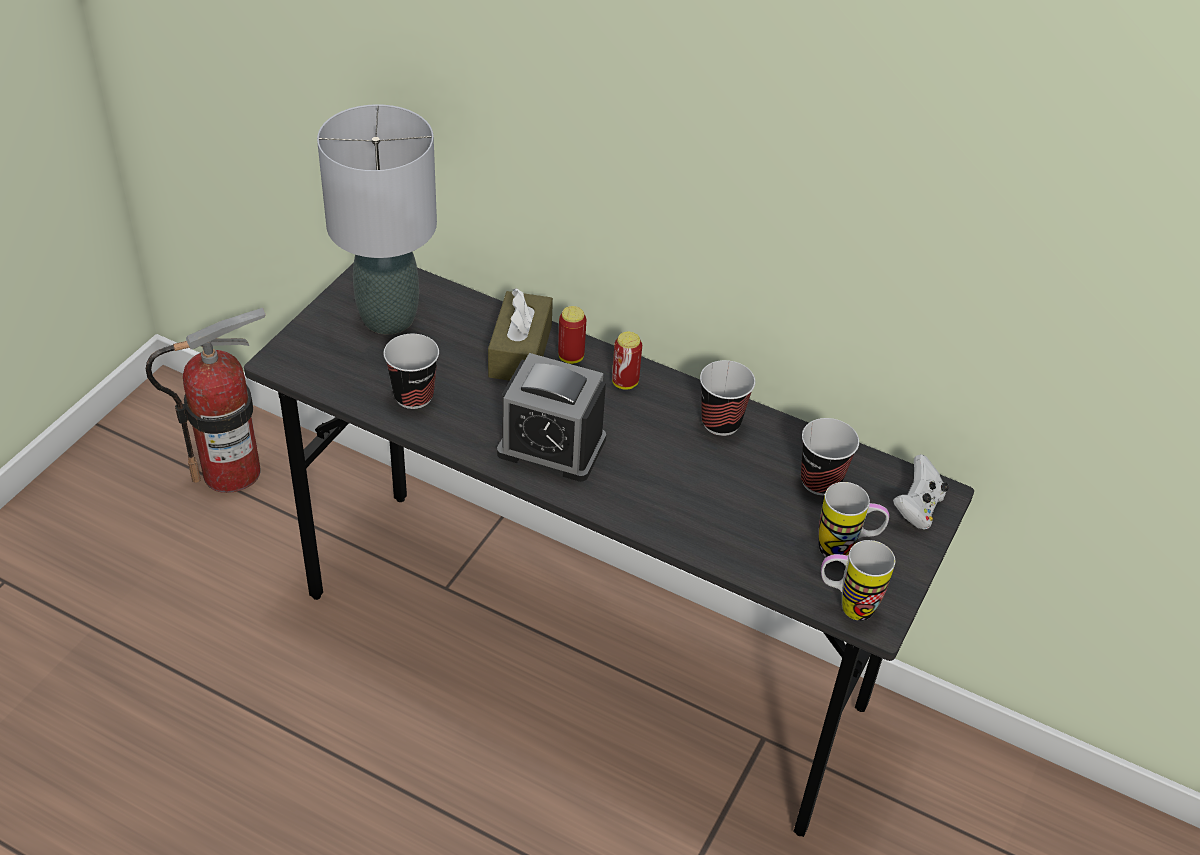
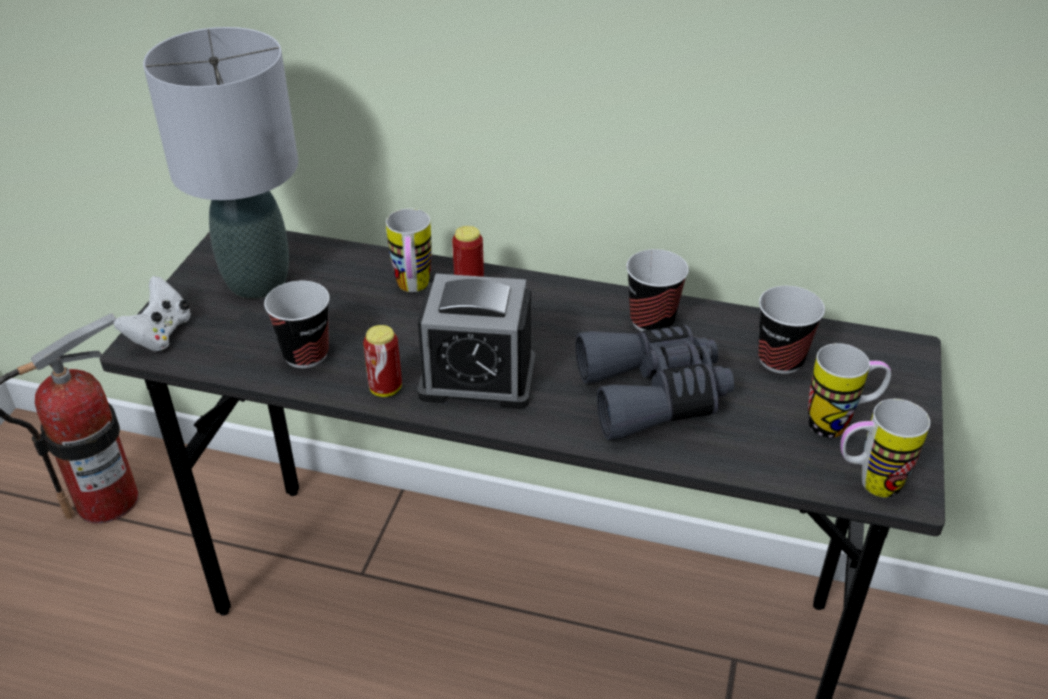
camera: 10 degrees left, 5 degrees down
brown tissue box [488,288,553,381] -> mug [386,208,432,292]
can [612,332,642,390] -> can moved to [363,325,402,397]
white game controller [893,454,949,529] -> white game controller moved to [114,276,191,352]
none -> grey binoculars [575,325,734,440]

